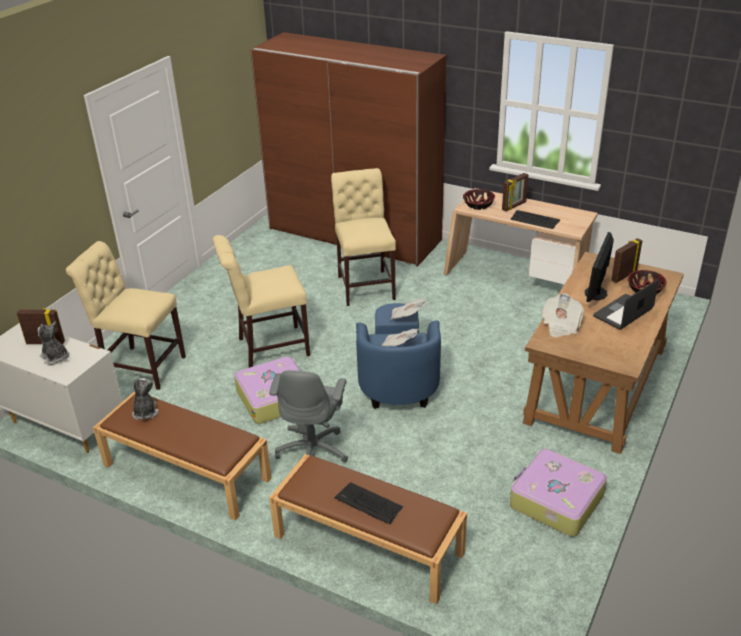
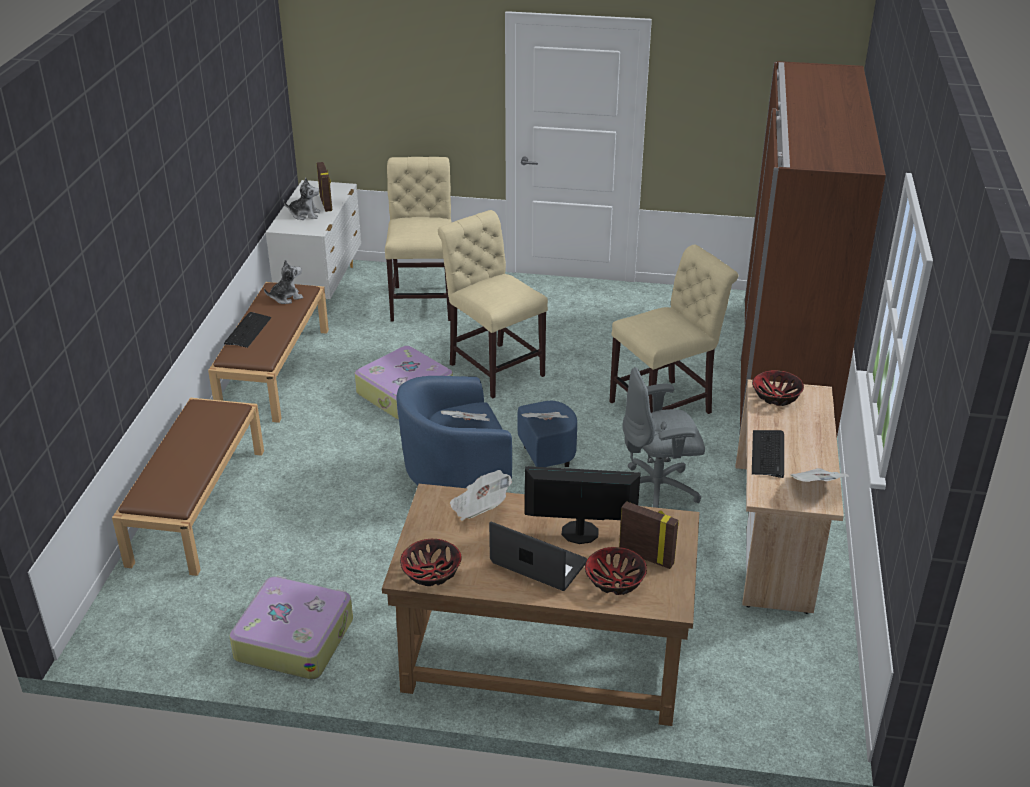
camera: 70 degrees right, 0 degrees up
plush toy [38,321,69,365] -> plush toy turned 75 degrees clockwise [283,178,320,220]
grey office chair [269,370,348,462] -> grey office chair moved to [622,367,705,508]
keyboard [334,482,403,524] -> keyboard moved to [224,312,271,348]
picture frame [502,173,528,211] -> none
none -> bowl [400,539,462,586]
none -> newspaper [790,468,849,482]

